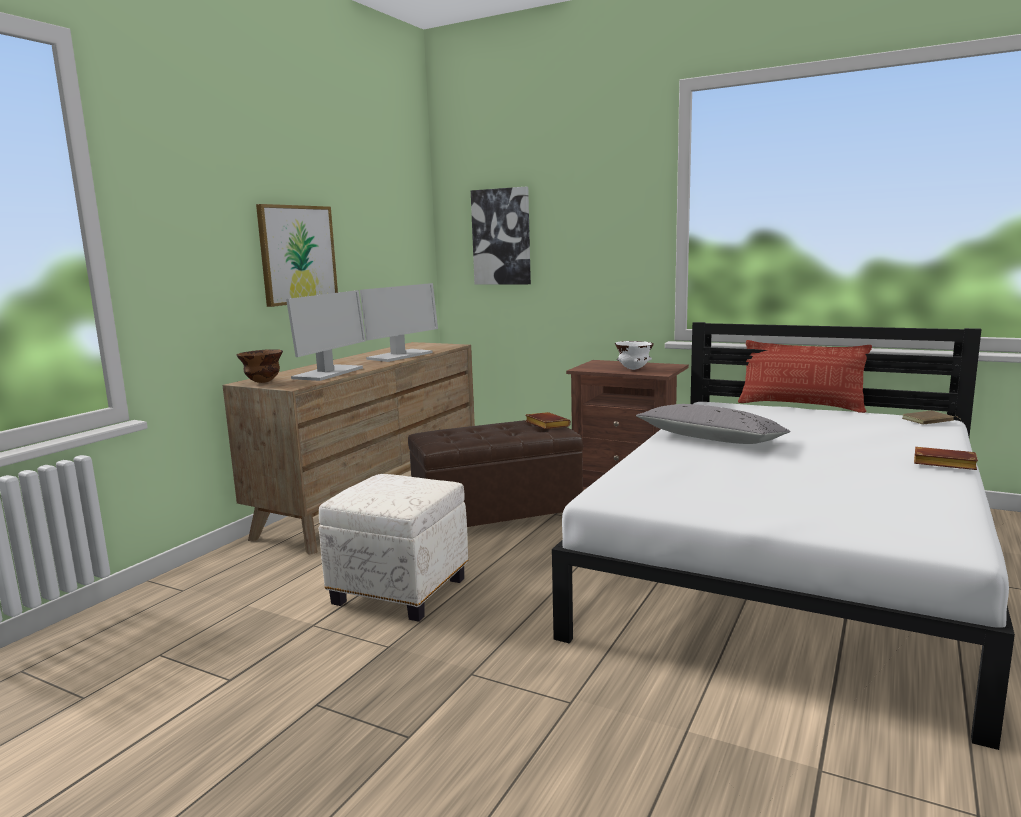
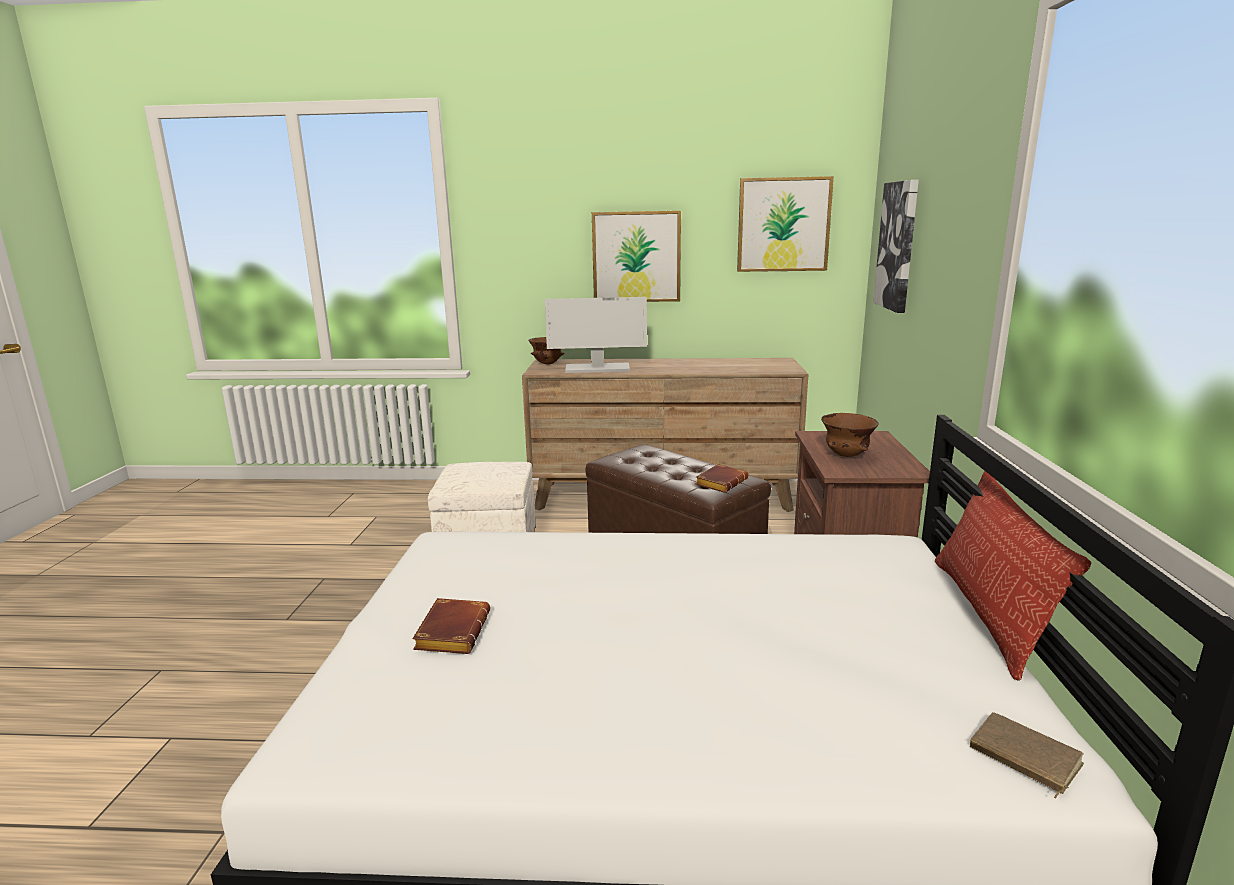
camera: 65 degrees right, 5 degrees up
monitor [360,283,438,362] -> none
white bowl [615,341,654,370] -> brown bowl [821,413,878,457]
grey pillow [636,404,791,444] -> none
brown book [914,447,978,470] -> brown book moved to [413,598,490,654]
none -> picture [737,176,834,272]

